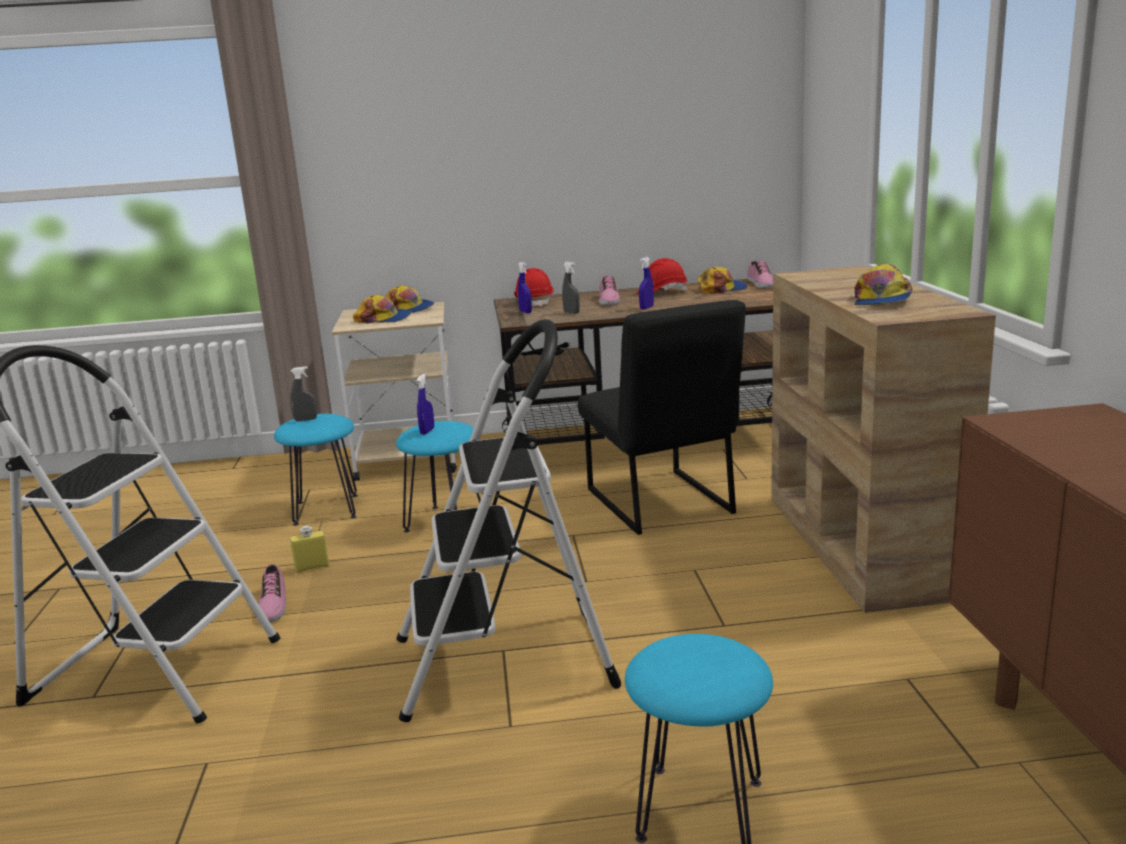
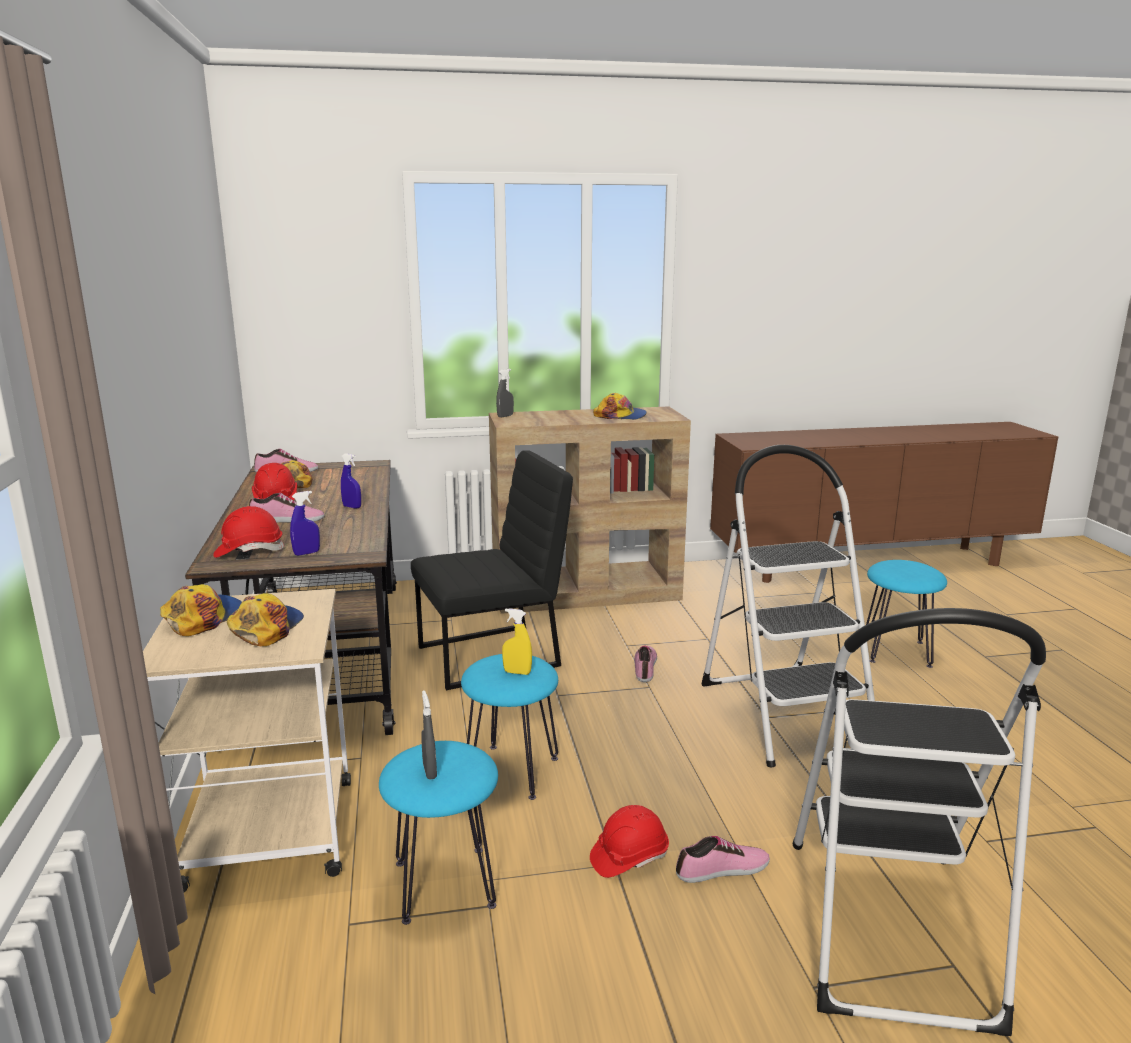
camera: 95 degrees left, 0 degrees up
yellow bottle [290,526,329,573] -> red hard hat [590,805,669,878]
blue spray bottle [417,373,434,435] -> yellow spray bottle [502,608,532,675]
grey spray bottle [562,262,580,314] -> grey spray bottle moved to [496,369,514,417]
none -> shoe [634,645,657,682]

